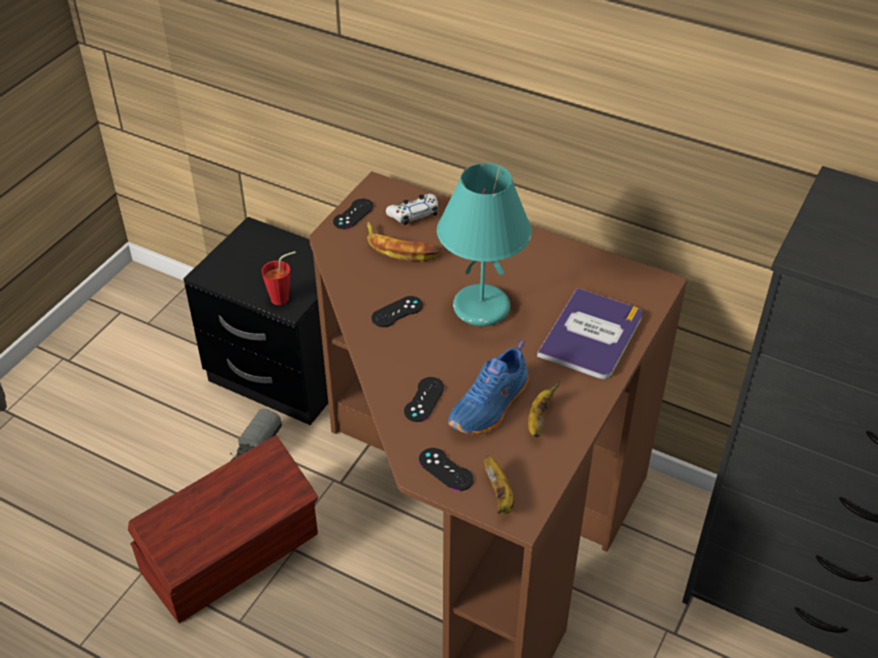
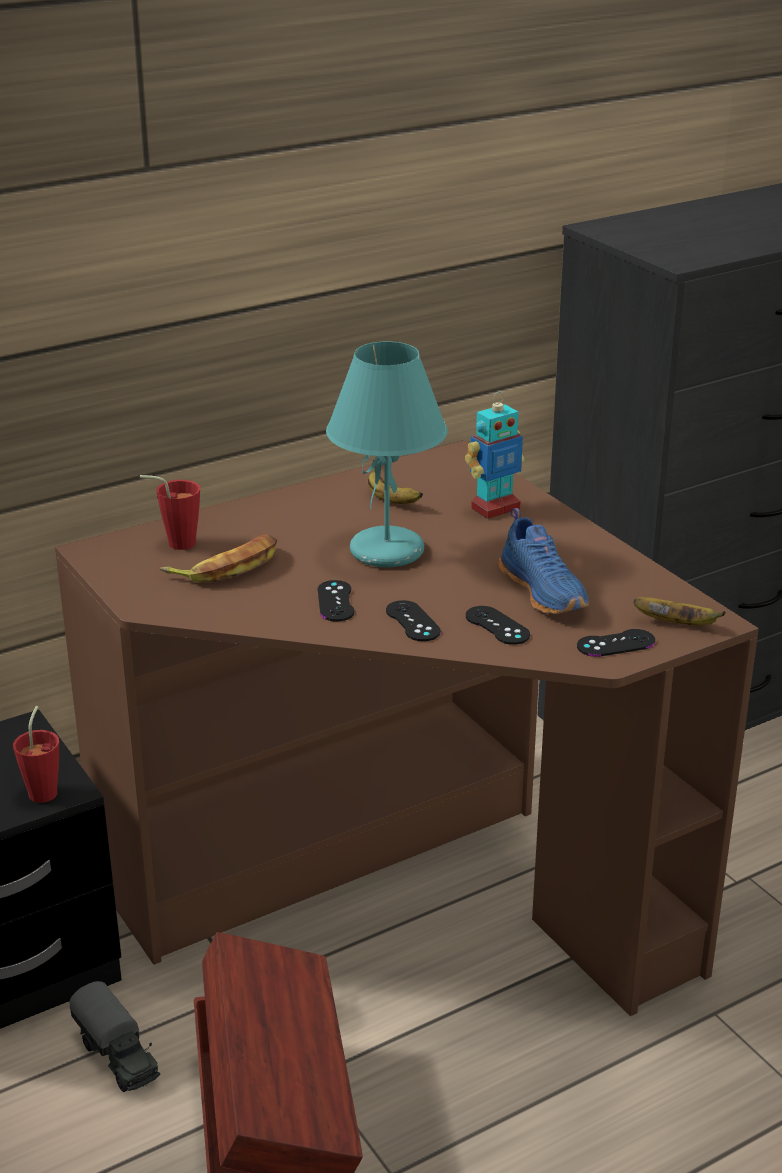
camera: 60 degrees left, 15 degrees down
black game controller [333,199,374,229] -> black game controller moved to [386,600,441,641]
white game controller [386,194,438,225] -> red cup [140,475,200,550]
banana [528,381,560,437] -> banana moved to [368,460,423,504]
book [537,288,642,379] -> toy robot [465,392,525,519]

